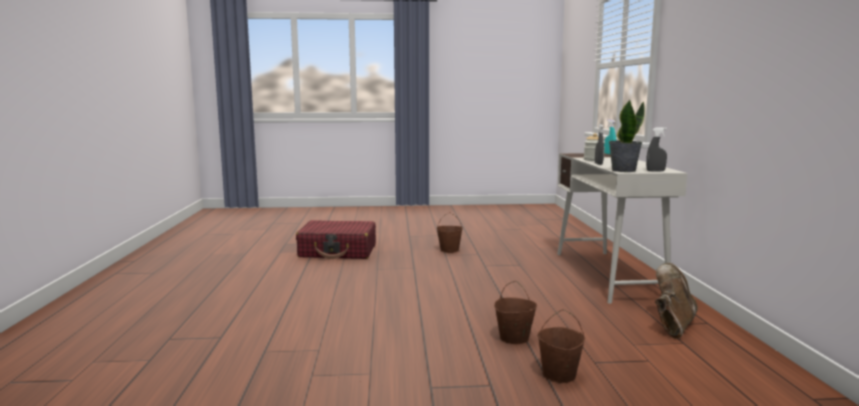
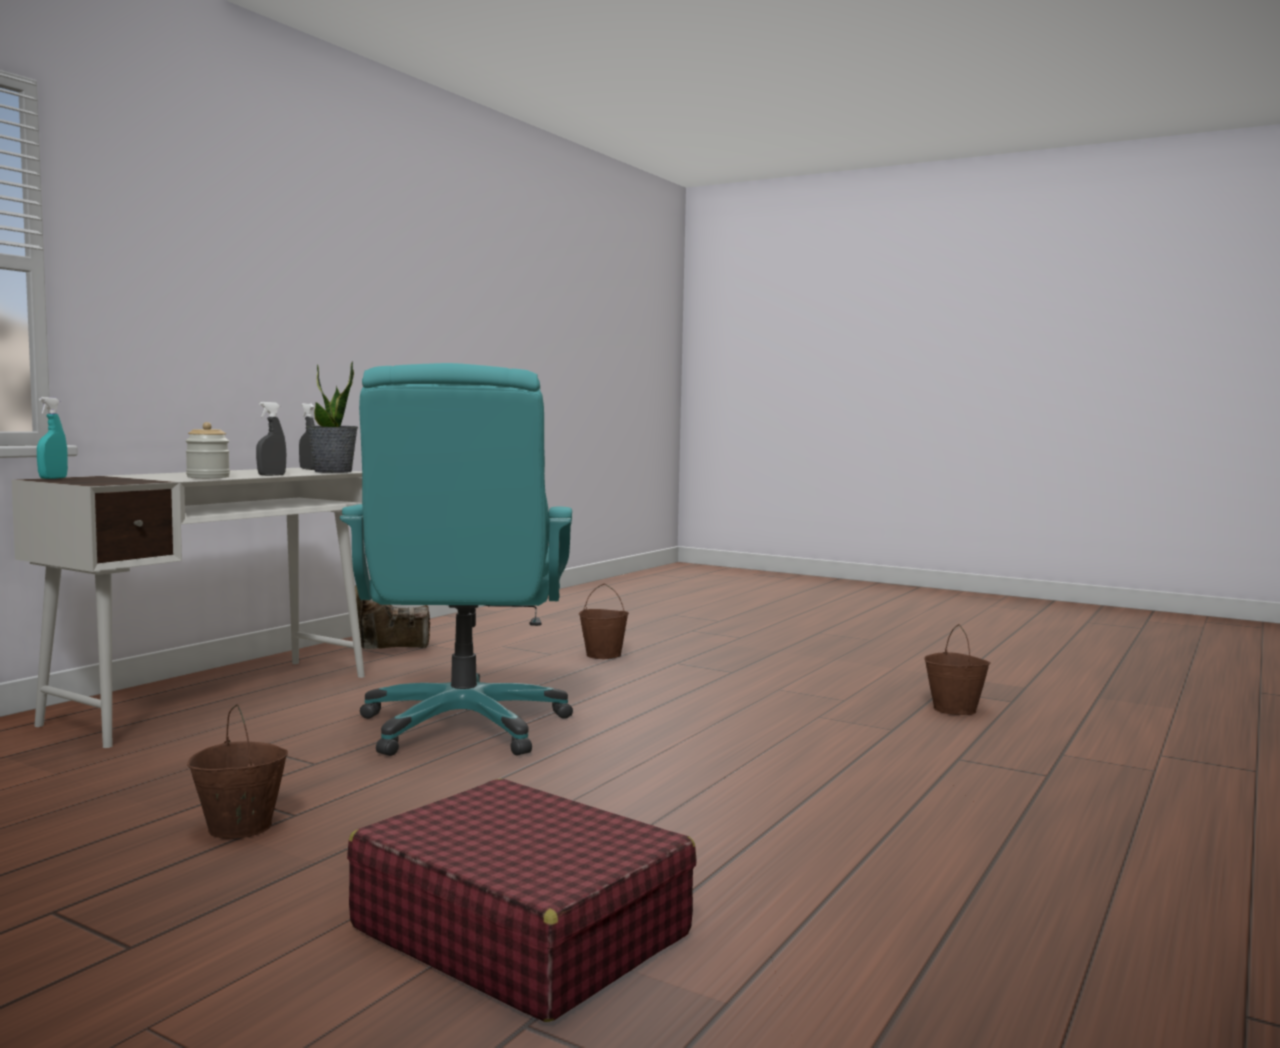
camera: 145 degrees left, 5 degrees down
brown bucket [494,281,537,344] -> brown bucket moved to [924,624,991,715]
none -> turquoise office chair [340,363,573,756]

